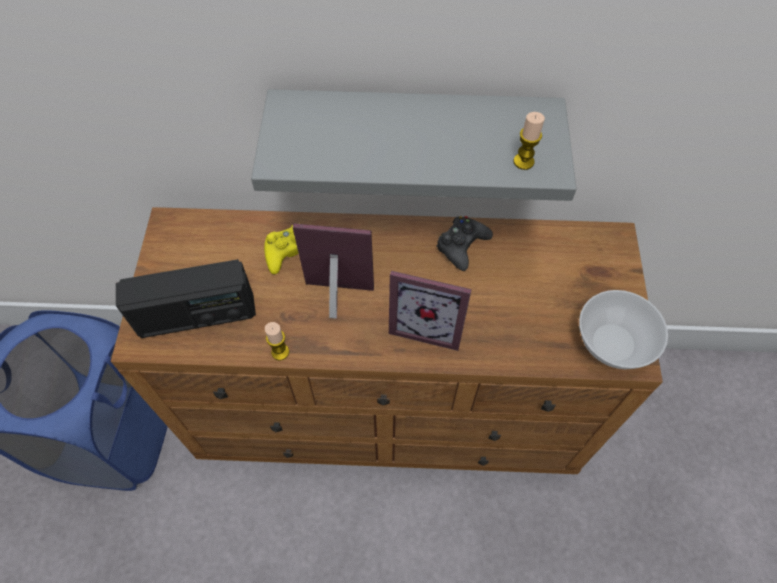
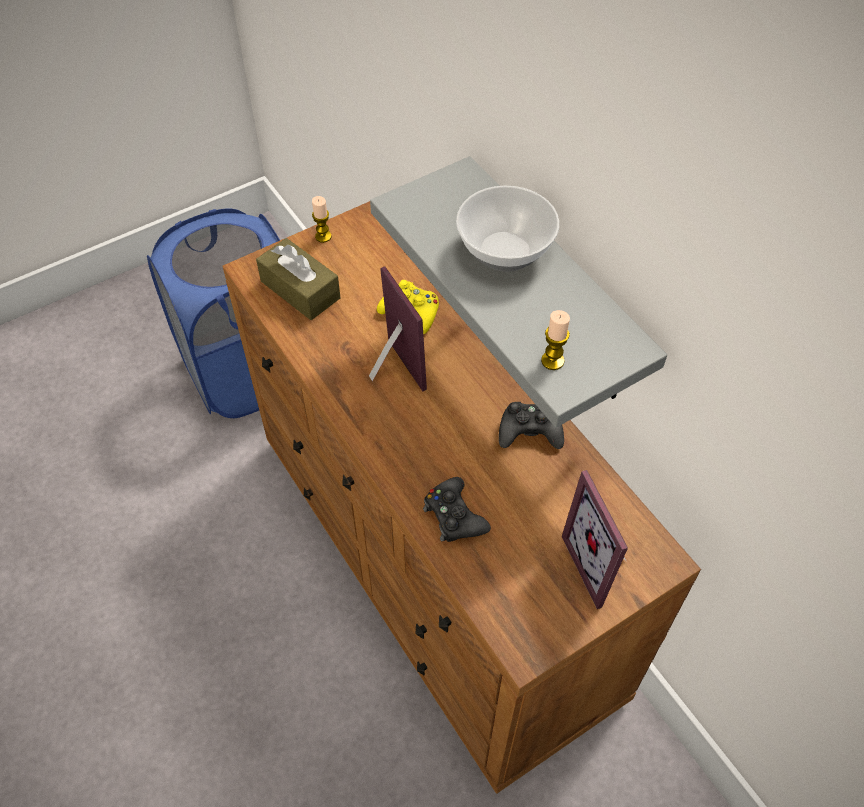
camera: 55 degrees right, 5 degrees down
radio [116,259,256,338] -> brown tissue box [256,238,340,320]
candle [265,322,289,360] -> candle moved to [312,196,332,243]
picture frame [389,271,472,351] -> picture frame moved to [562,470,628,609]
bowl [579,290,668,369] -> bowl moved to [456,186,559,272]
none -> black game controller [423,477,491,542]

